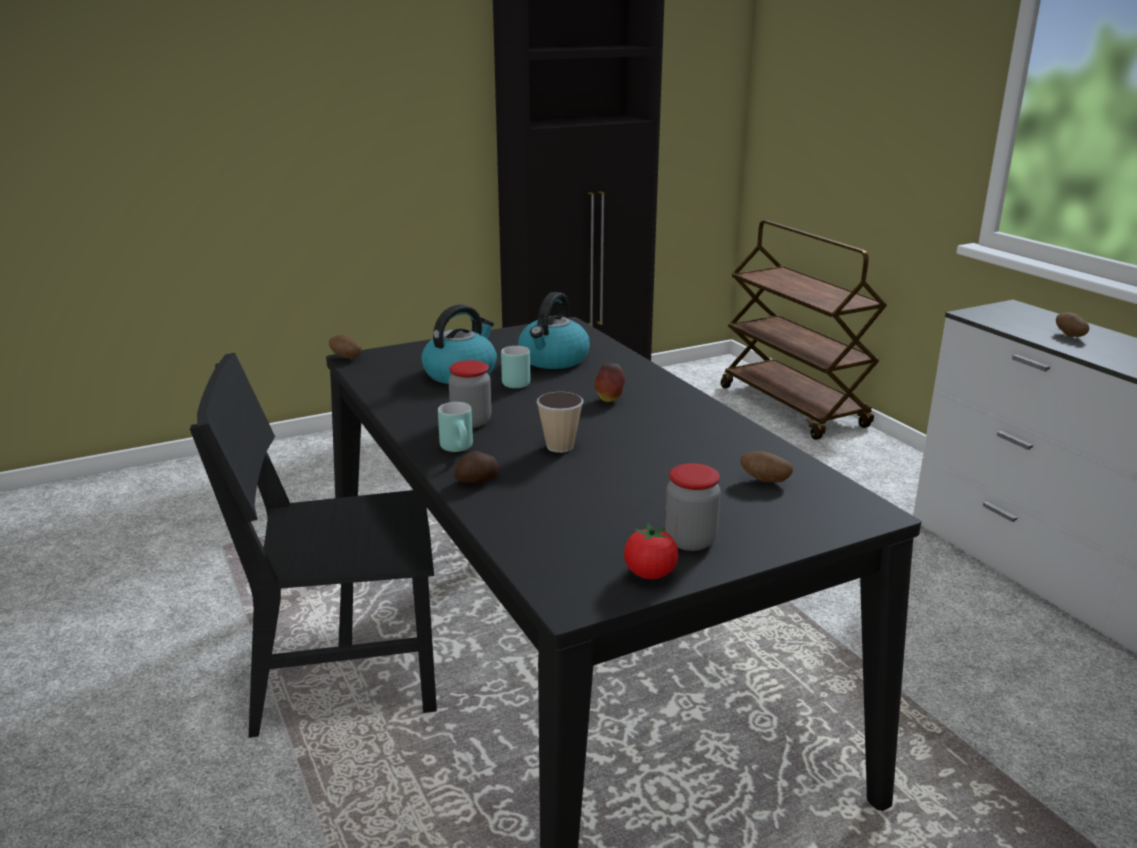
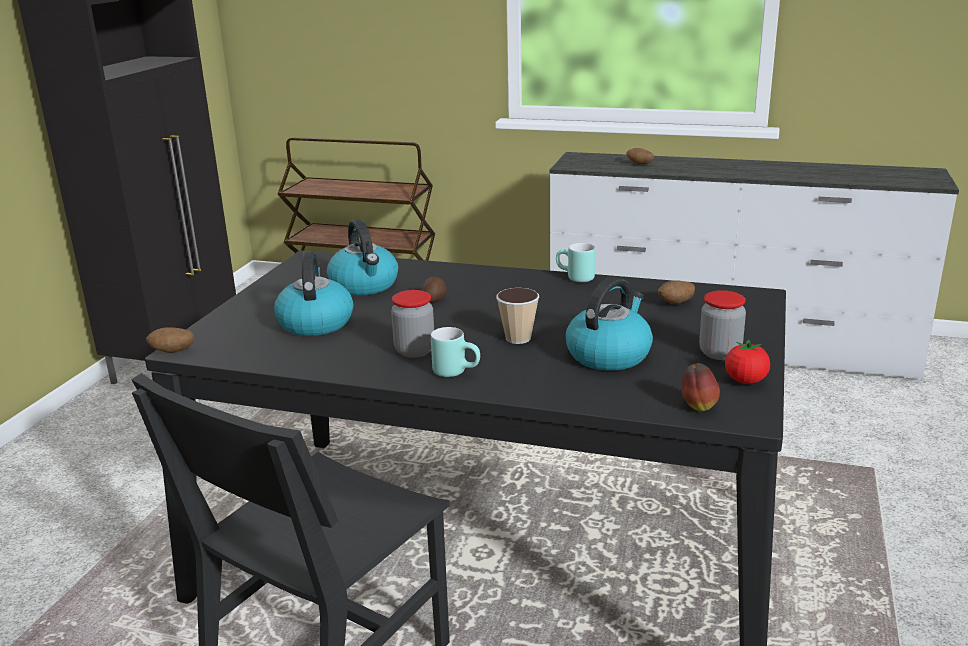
camera: 45 degrees left, 0 degrees up
potato [454,451,500,483] -> potato moved to [422,277,447,303]
turquoise mug [501,346,530,388] -> turquoise mug moved to [556,243,595,282]
apple [595,363,625,402] -> apple moved to [682,363,720,411]
none -> kettle [566,277,653,371]

